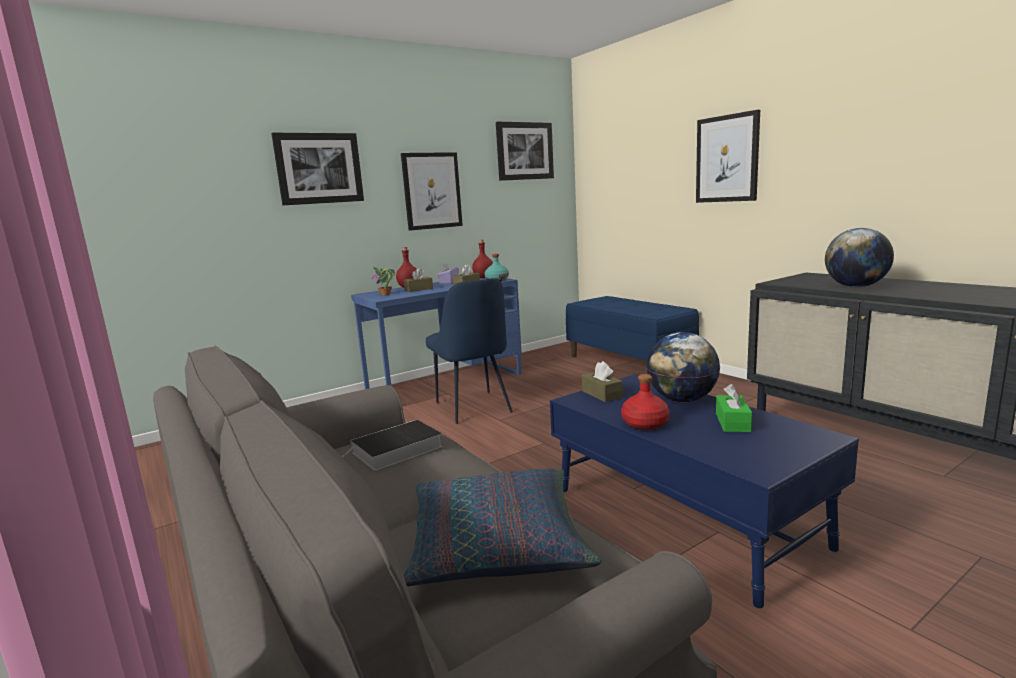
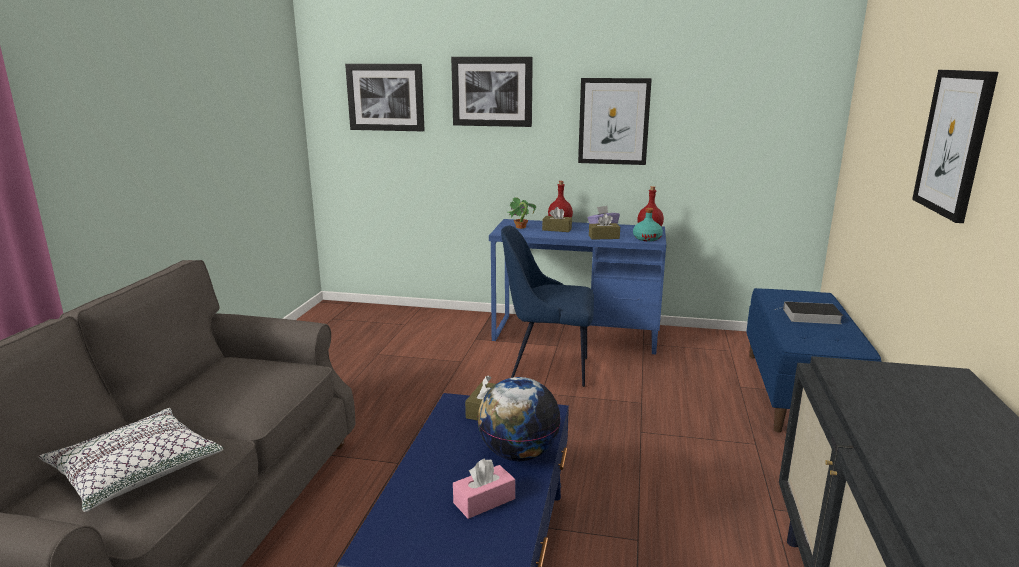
camera: 45 degrees right, 5 degrees up
book [341,420,443,471] -> book moved to [775,301,843,324]
blue pillow [404,468,602,586] -> white pillow [39,408,223,512]
blue chair [426,278,513,424] -> blue chair turned 75 degrees clockwise [501,225,594,387]
picture [496,122,554,181] -> picture moved to [345,64,425,131]
red bottle [621,374,670,430] -> none
green tissue box [716,384,752,432] -> pink tissue box [453,459,515,519]
globe [825,228,894,287] -> none

